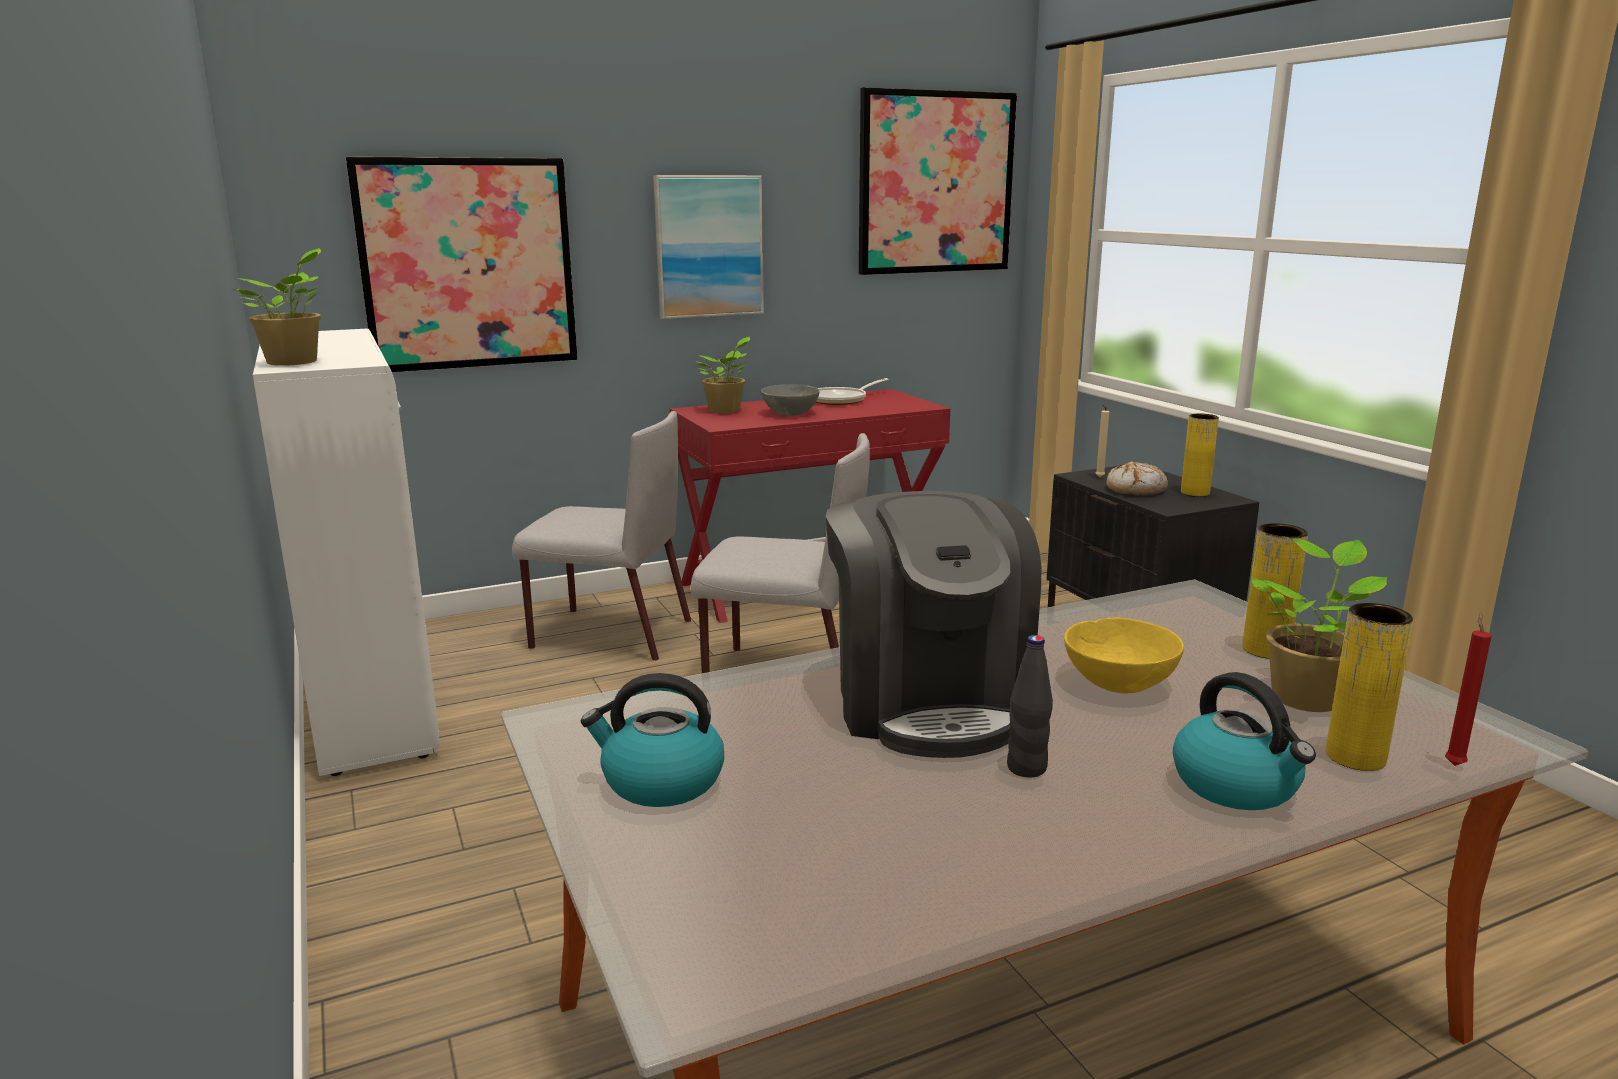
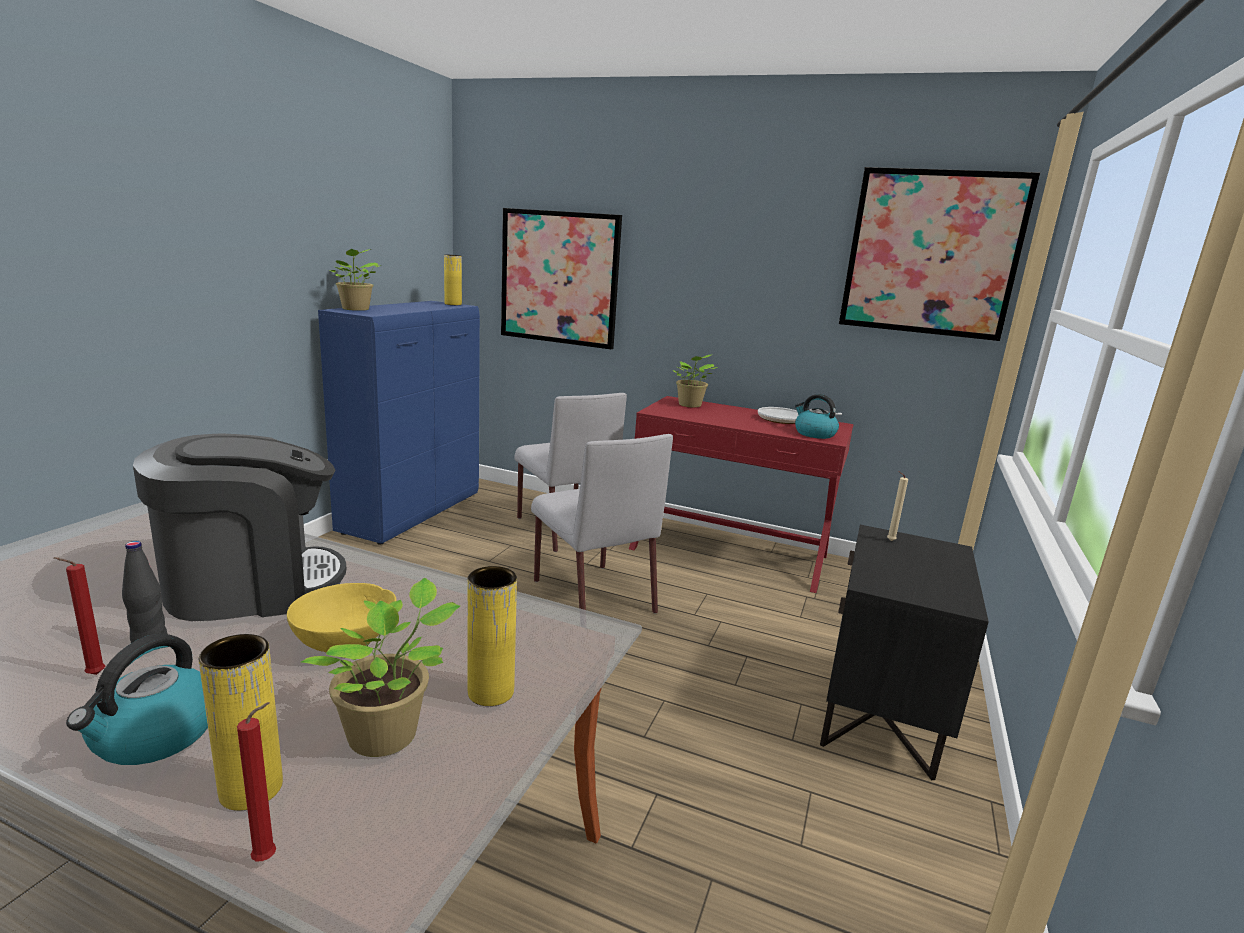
camera: 45 degrees right, 0 degrees up
white cabinet [253,329,439,776] -> blue cabinet [318,301,480,545]
kettle [581,673,724,807] -> kettle moved to [795,394,839,439]
picture [653,175,764,319] -> none
grey bowl [761,384,820,416] -> none
coffee machine [826,491,1041,758] -> coffee machine turned 150 degrees counterclockwise [133,433,346,621]
bread [1106,461,1168,496] -> none
yellow vase [1181,414,1219,497] -> yellow vase moved to [444,255,462,305]
none -> red candle [54,557,105,675]

